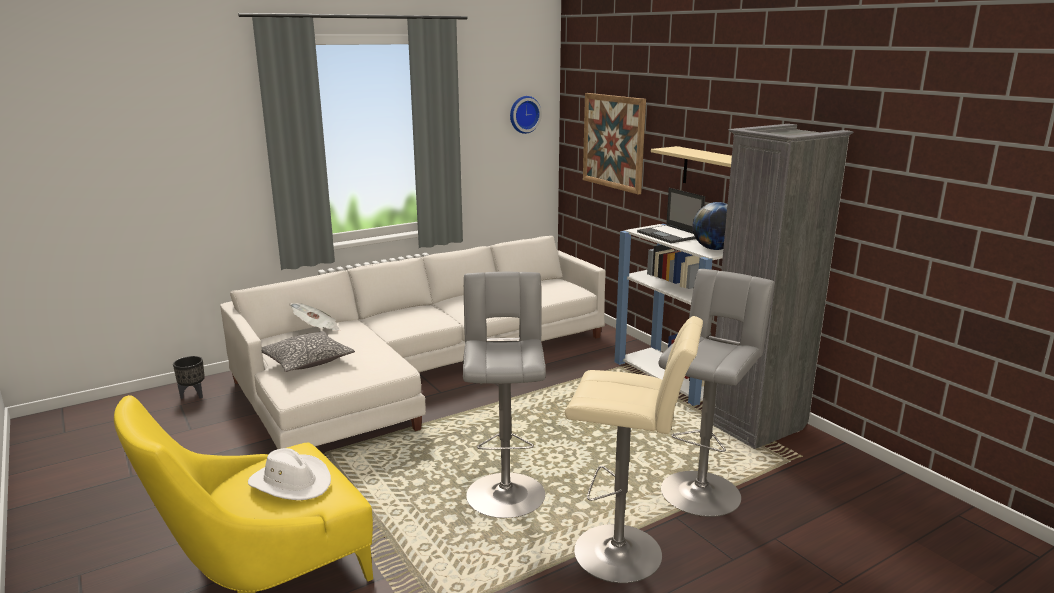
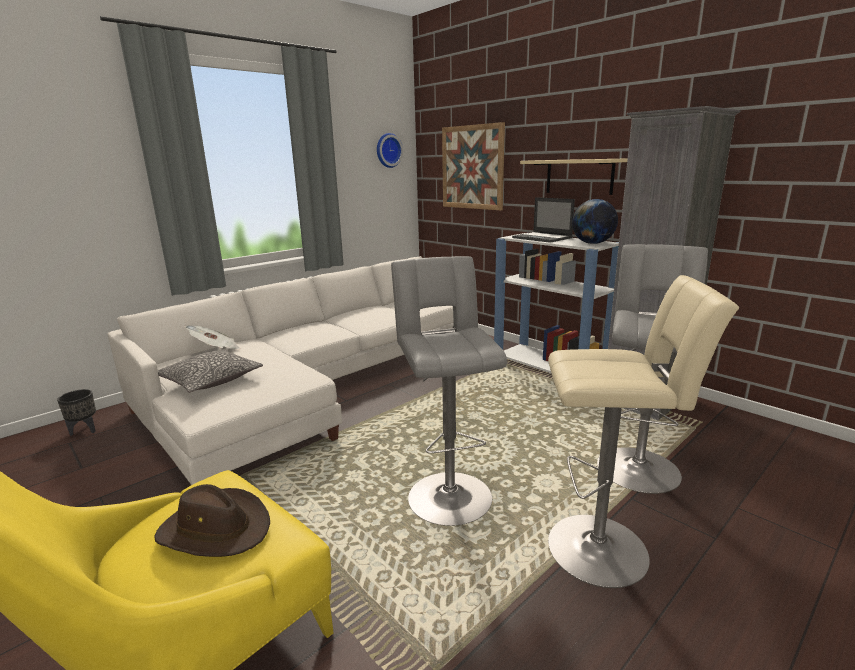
camera: 10 degrees left, 0 degrees up
white hat [248,448,331,500] -> brown hat [154,484,270,557]

